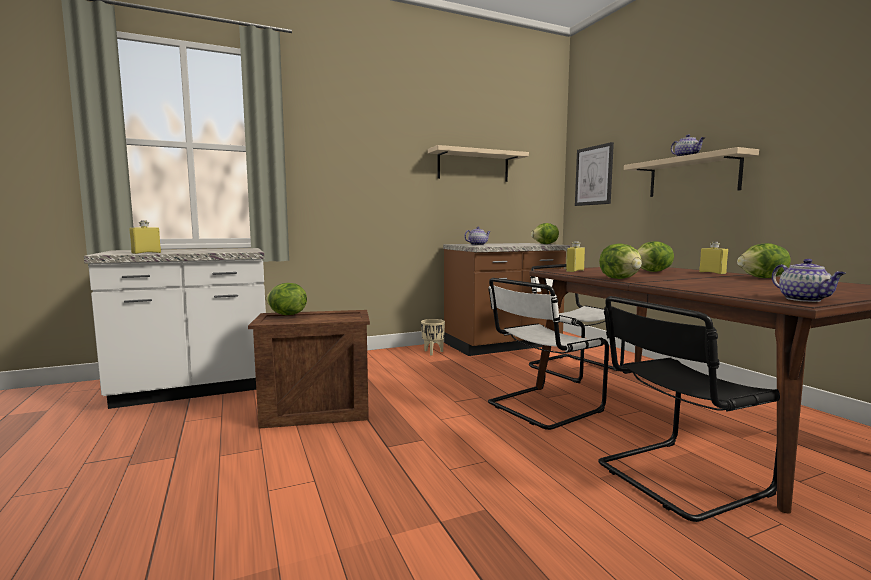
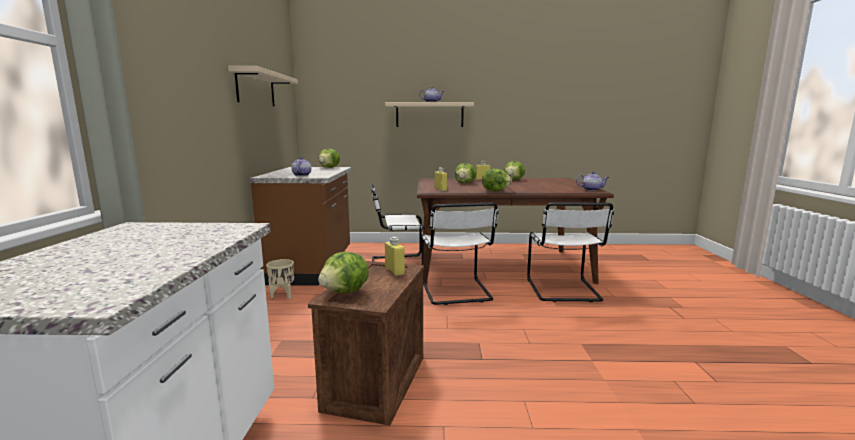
camera: 65 degrees left, 5 degrees up
yellow bottle [130,221,161,254] -> yellow bottle moved to [385,237,405,276]
picture [575,142,614,206] -> none
black chair [598,296,780,522] -> white chair [527,203,614,302]

